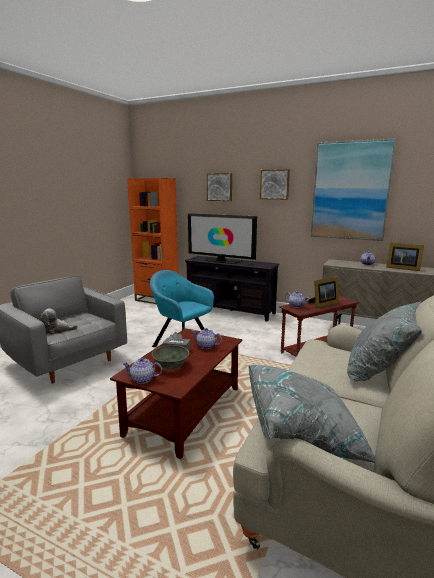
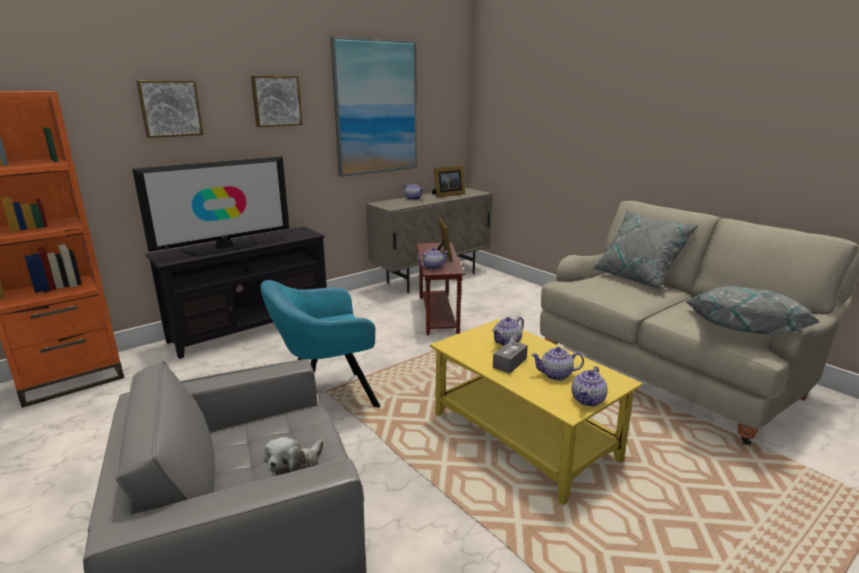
camera: 65 degrees left, 5 degrees up
brown coffee table [110,328,242,459] -> yellow coffee table [430,319,643,505]
grey bowl [152,345,189,370] -> teapot [531,347,584,381]

